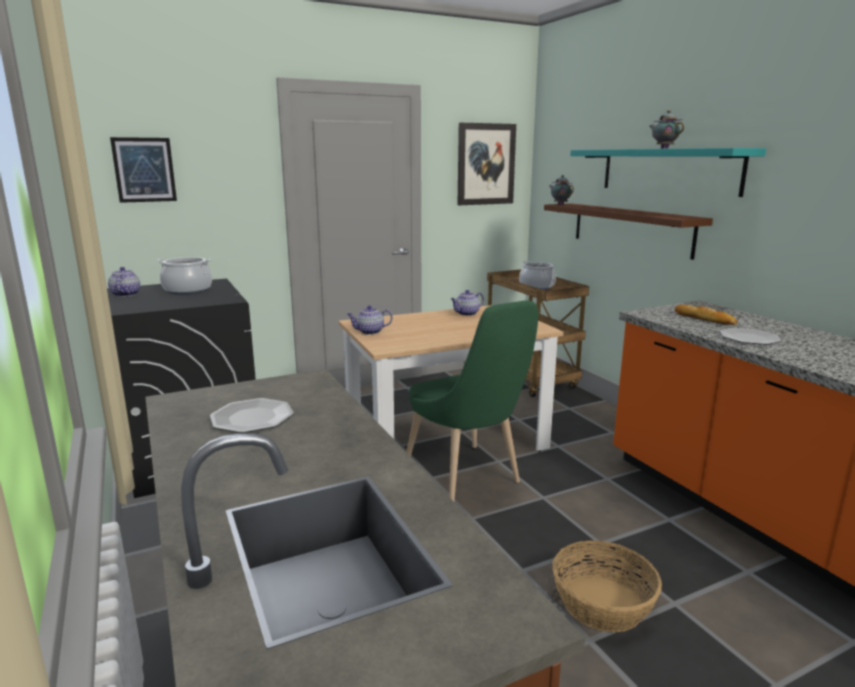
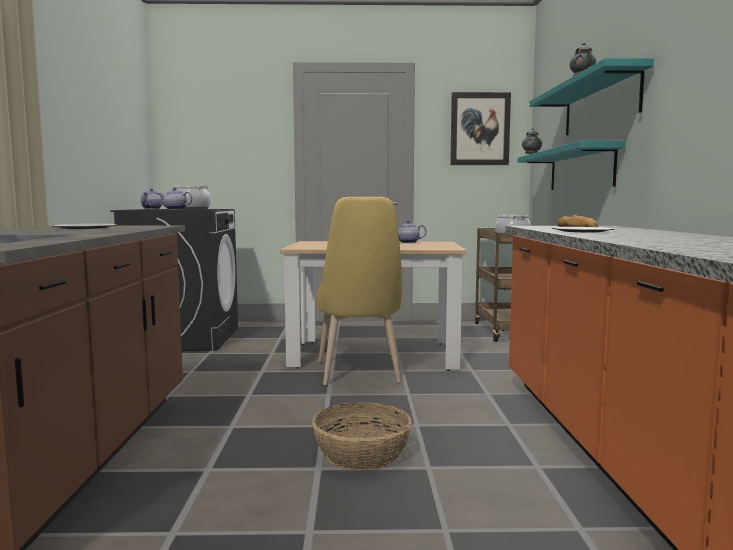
camera: 25 degrees right, 10 degrees down
picture [110,137,177,203] -> none
teapot [347,305,393,335] -> teapot moved to [158,188,192,210]
green chair [406,300,539,501] -> yellow chair [316,197,402,385]
brown shelf [544,203,713,260] -> turquoise shelf [518,141,625,190]

